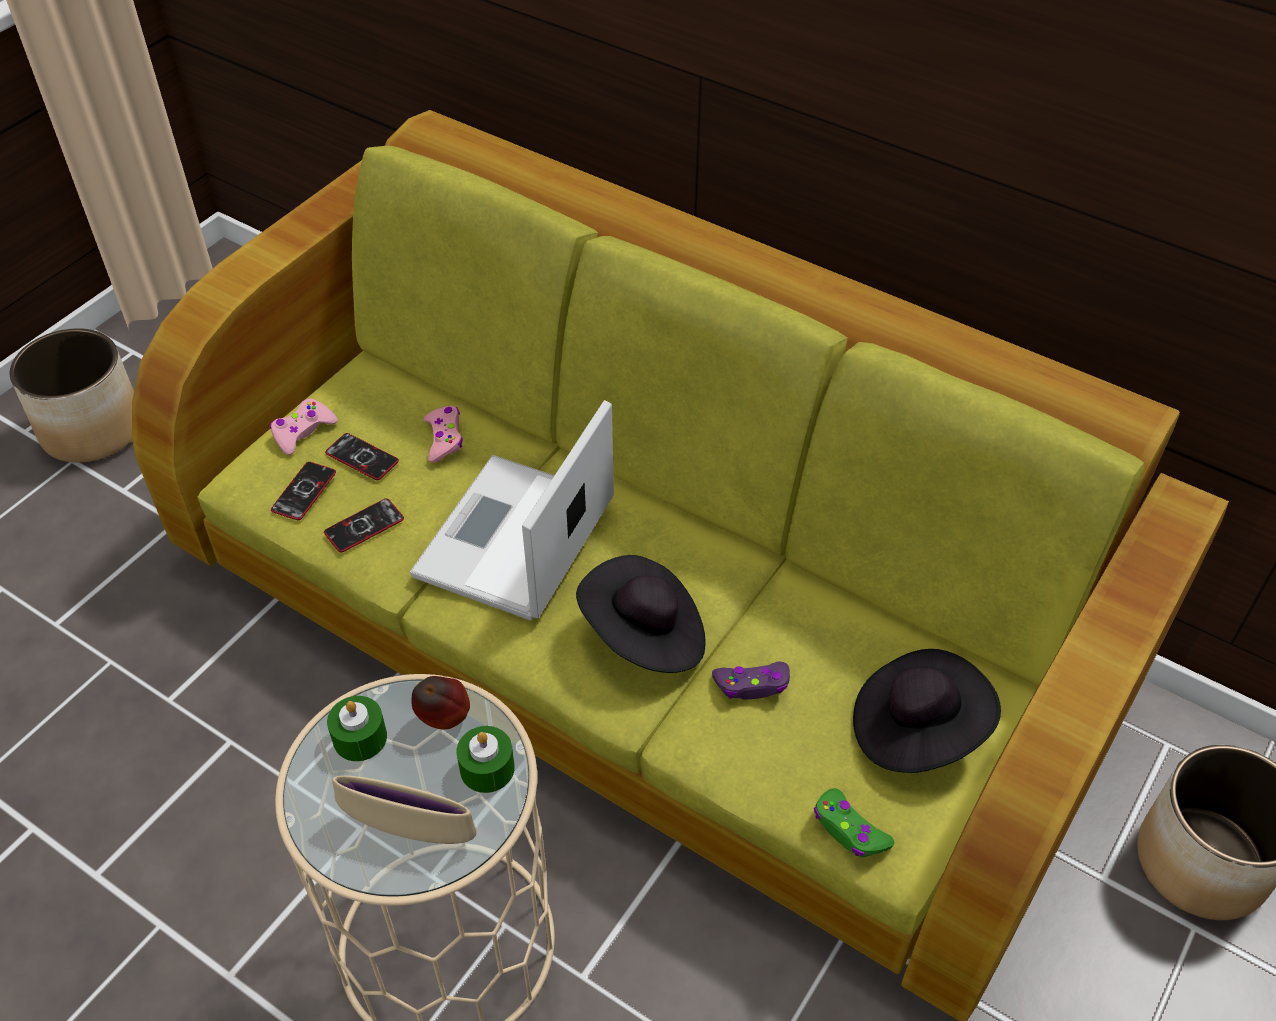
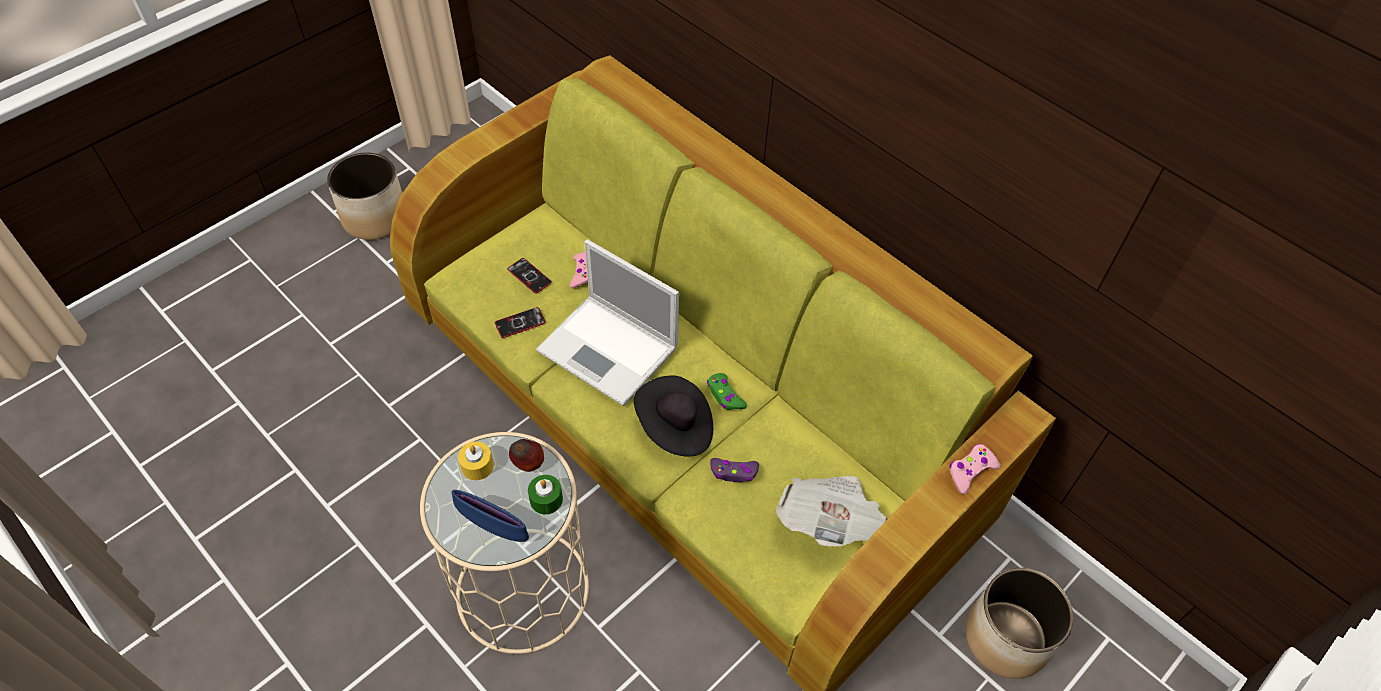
camera: 10 degrees right, 5 degrees up
pink game controller [270,398,338,455] -> pink game controller moved to [949,444,1000,494]
phone [271,462,336,520] -> none
green candle [327,696,387,761] -> yellow candle [458,442,494,480]
beige bowl [332,775,476,844] -> blue bowl [451,490,529,542]
laptop [410,400,614,621] -> laptop turned 90 degrees counterclockwise [536,239,679,406]
green game controller [814,788,894,857] -> green game controller moved to [707,373,747,410]
black hat [853,649,1001,773] -> newspaper [776,476,888,547]

